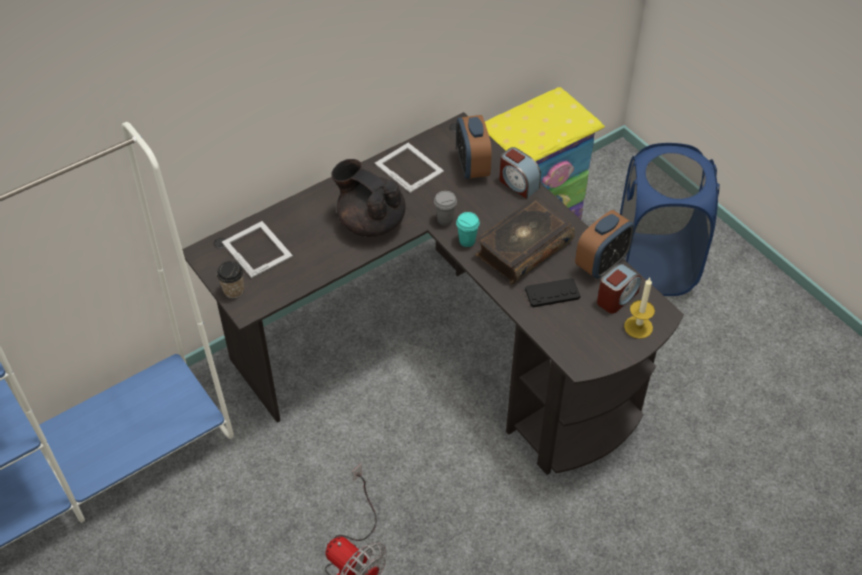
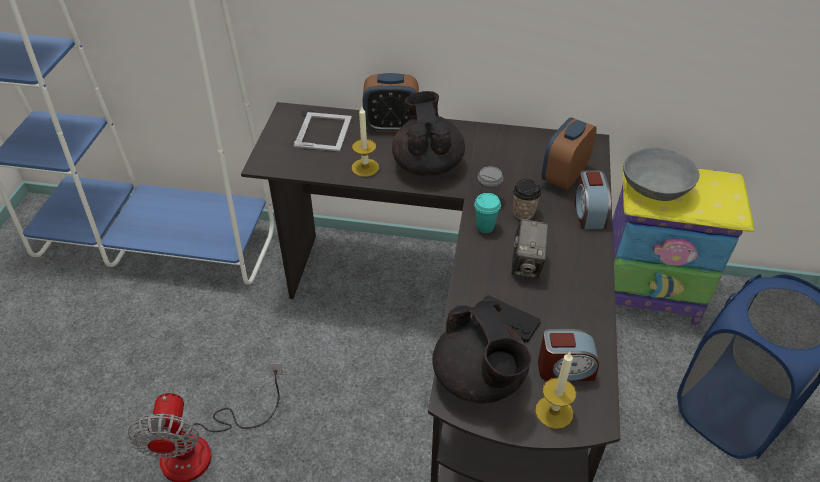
camera: 45 degrees right, 5 degrees down
cup [217,261,244,298] -> cup moved to [513,179,542,220]
picture frame [375,143,444,193] -> none
book [476,197,575,284] -> camera [511,219,549,278]
alarm clock [575,210,635,279] -> alarm clock moved to [363,73,419,132]
none -> candle [352,107,379,177]
none -> black teapot [432,299,532,403]
none -> grey bowl [623,147,700,201]

